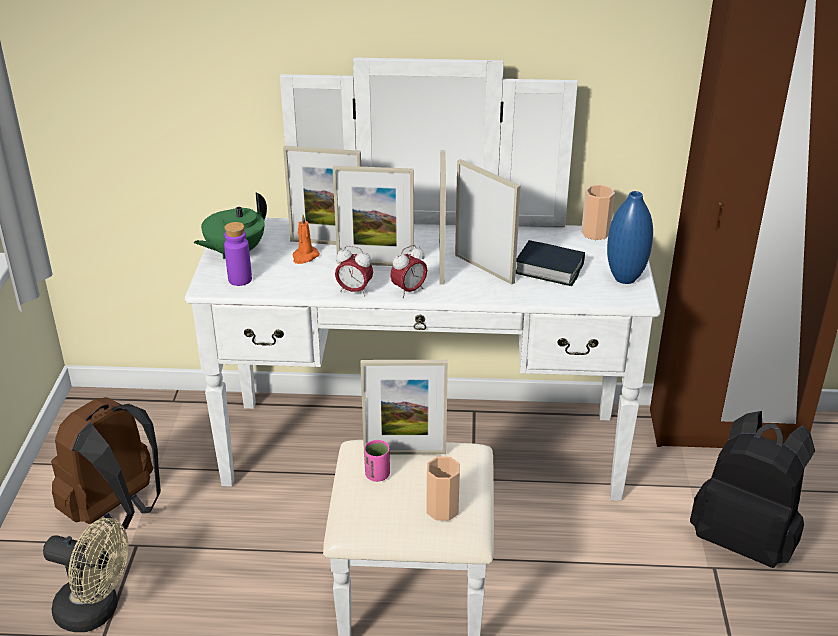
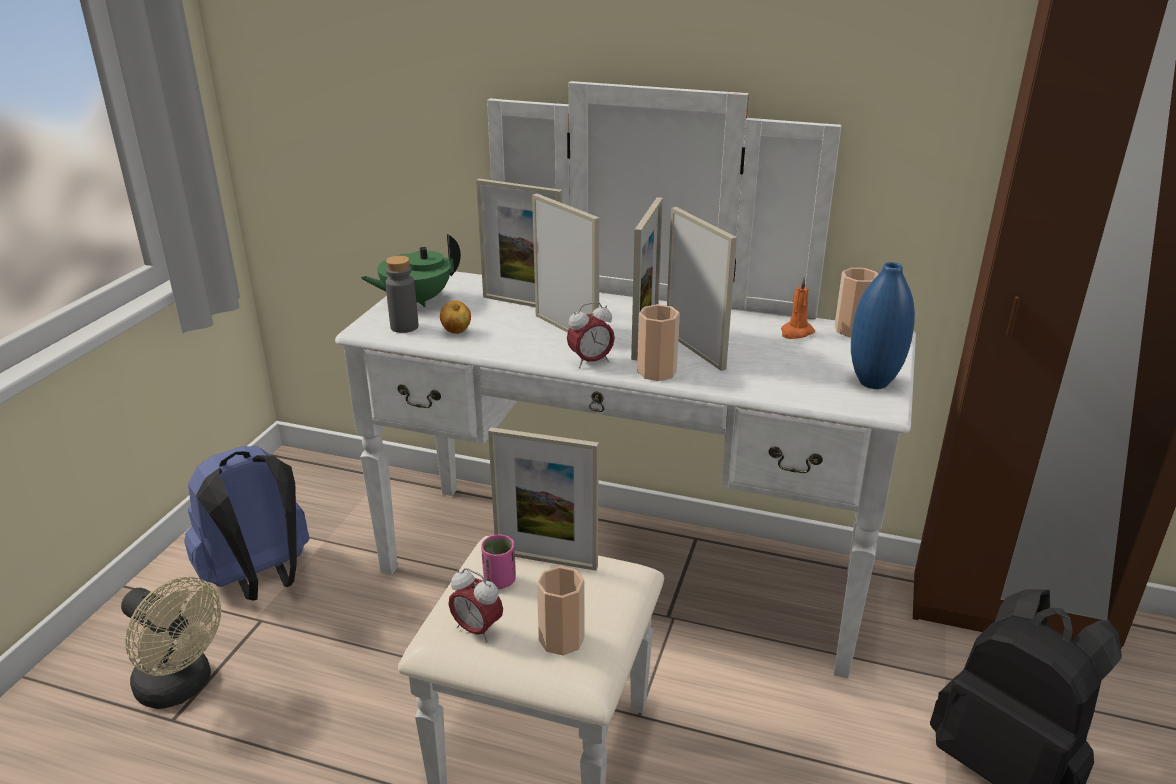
camera: 15 degrees right, 5 degrees down
brown backpack [51,397,161,529] -> blue backpack [184,446,309,601]
purple bottle [224,222,252,286] -> grey bottle [385,256,418,333]
orange candle [293,214,320,264] -> orange candle moved to [781,277,815,339]
picture frame [333,166,414,266] -> picture frame turned 150 degrees counterclockwise [532,193,600,333]
alarm clock [335,246,373,297] -> alarm clock moved to [449,568,503,642]
book [516,240,585,286] -> none
none -> apple [440,300,471,334]
none -> cup [637,304,680,381]

